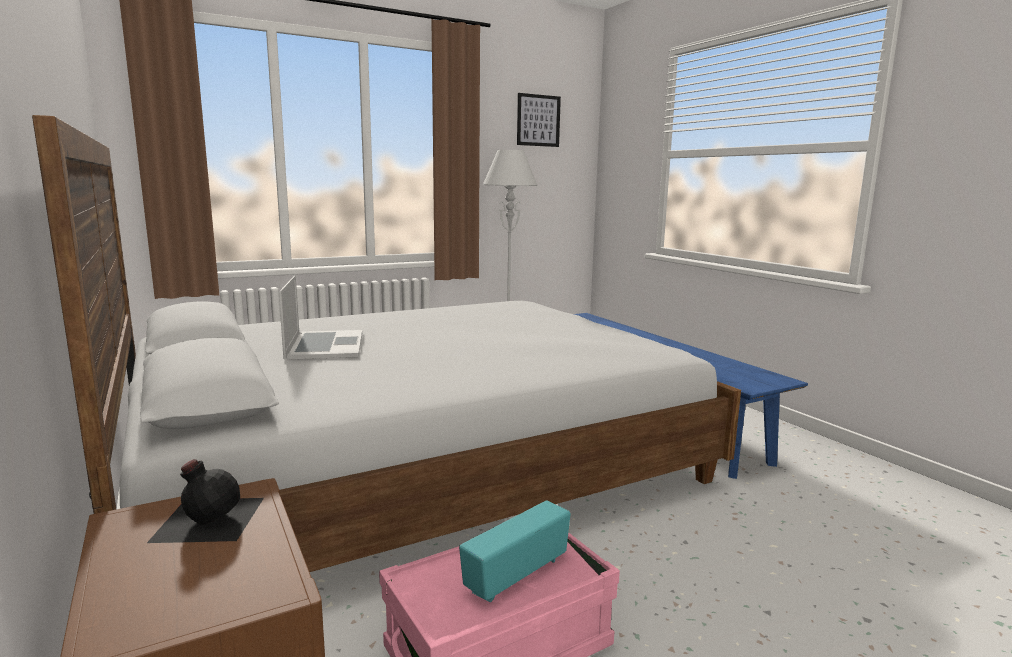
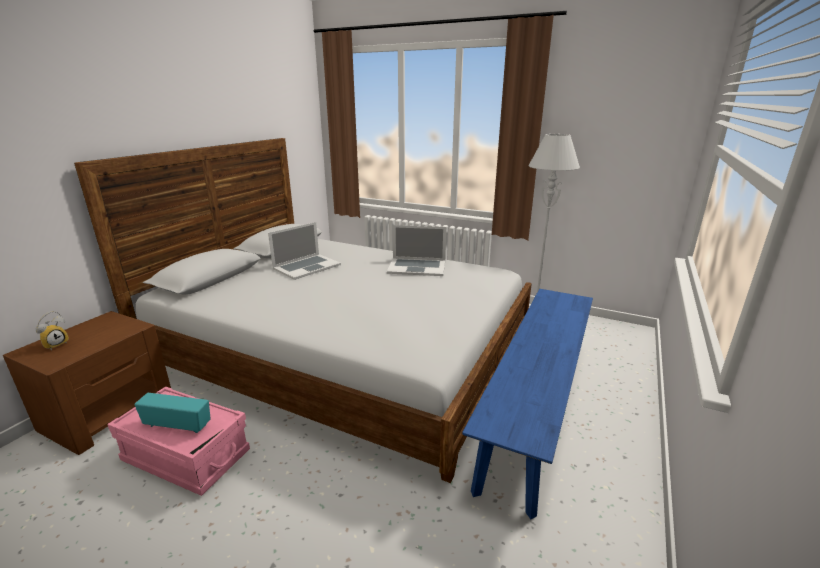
camera: 55 degrees right, 10 degrees up
black bottle [147,459,264,543] -> none
picture [517,93,561,147] -> none
none -> alarm clock [36,311,69,350]
none -> laptop [387,225,446,276]

